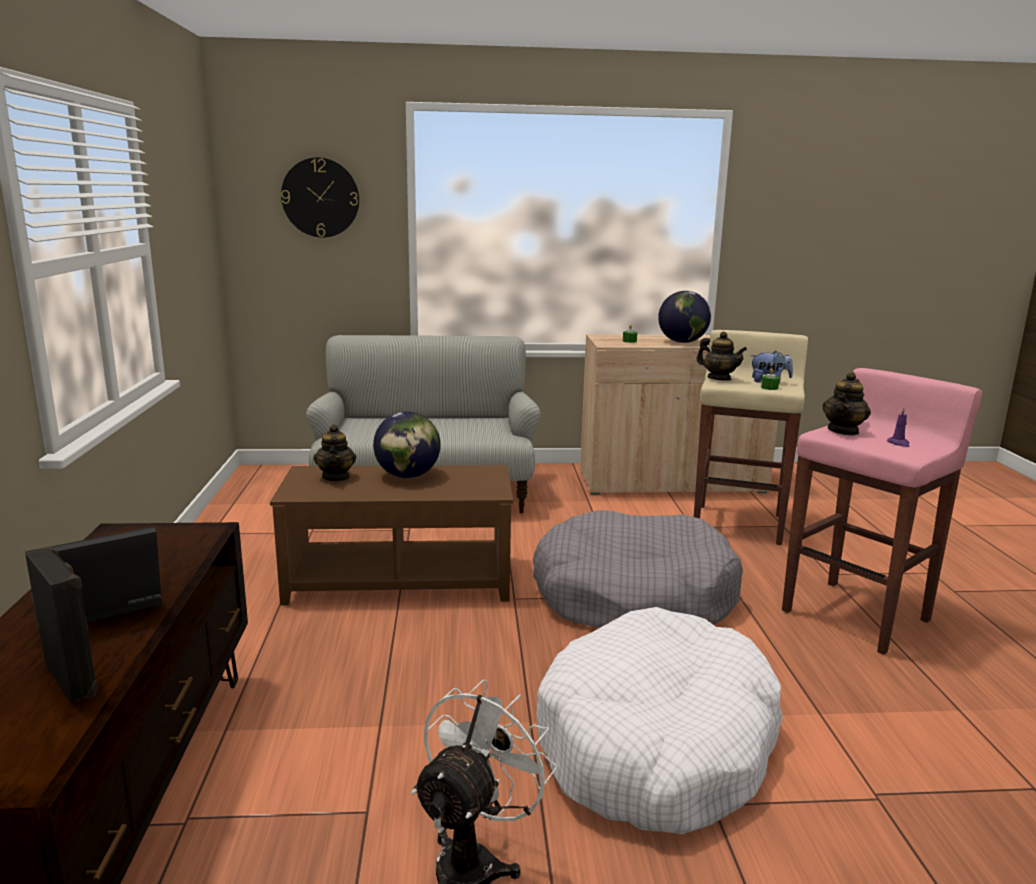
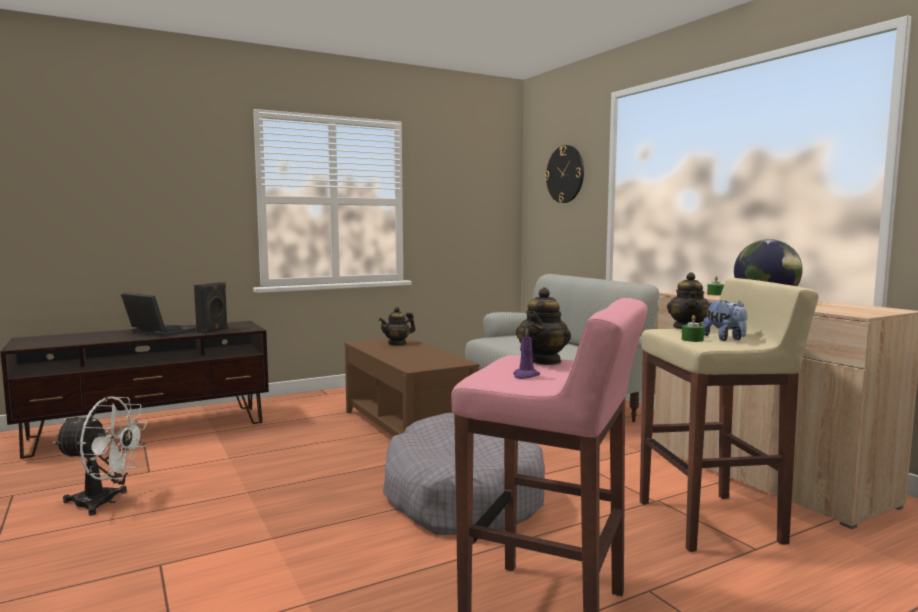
camera: 65 degrees right, 10 degrees down
black speaker [25,546,98,703] -> black speaker moved to [194,282,228,334]
globe [373,411,441,478] -> none
white dog bed [536,607,783,834] -> none
teapot [822,372,871,436] -> teapot turned 75 degrees counterclockwise [516,287,571,365]

